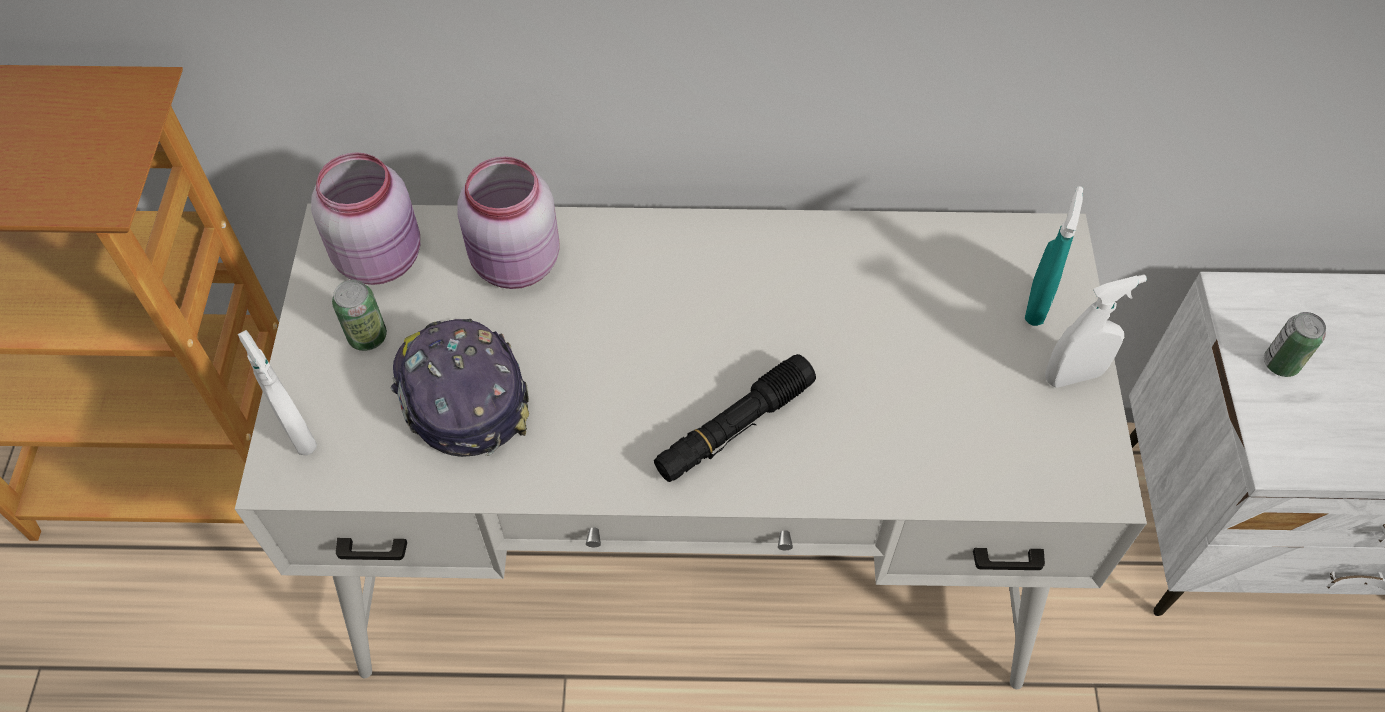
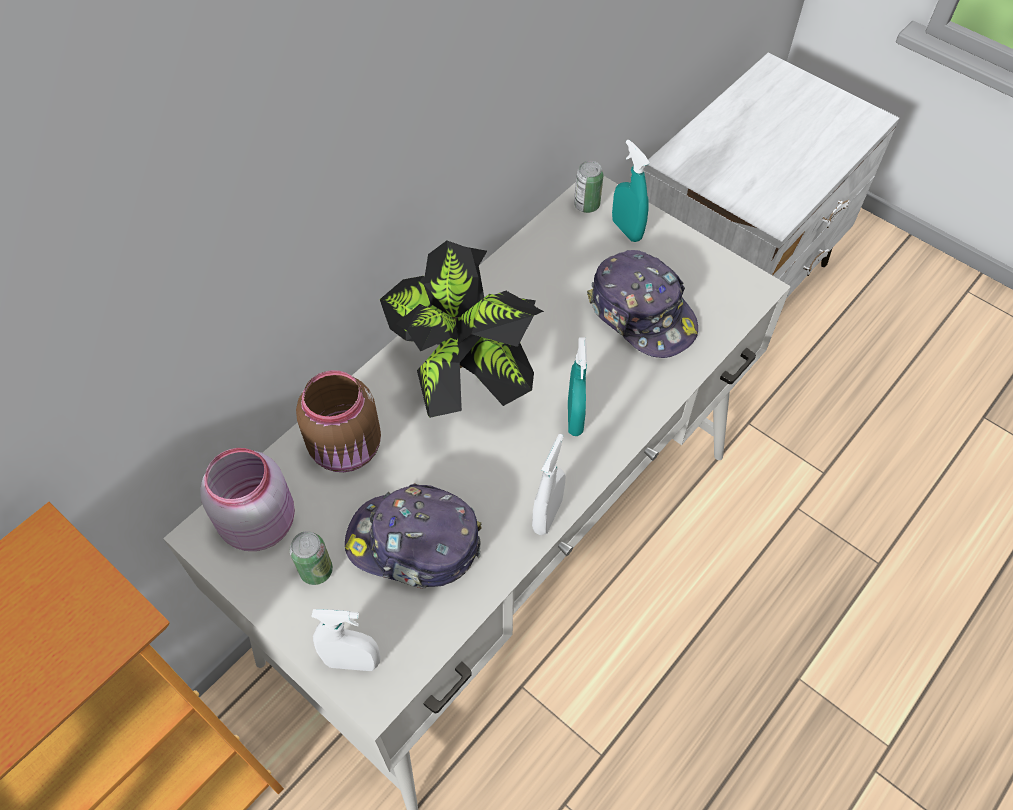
camera: 50 degrees left, 0 degrees up
pink jar [457,157,560,289] -> brown jar [296,370,381,472]
black flashlight [654,354,816,482] -> turquoise spray bottle [568,337,587,436]
white spray bottle [1045,275,1147,388] -> white spray bottle moved to [532,434,566,535]
can [1264,312,1326,377] -> can moved to [574,161,604,213]
none -> potted plant [380,241,544,418]
none -> cap [587,250,698,358]

